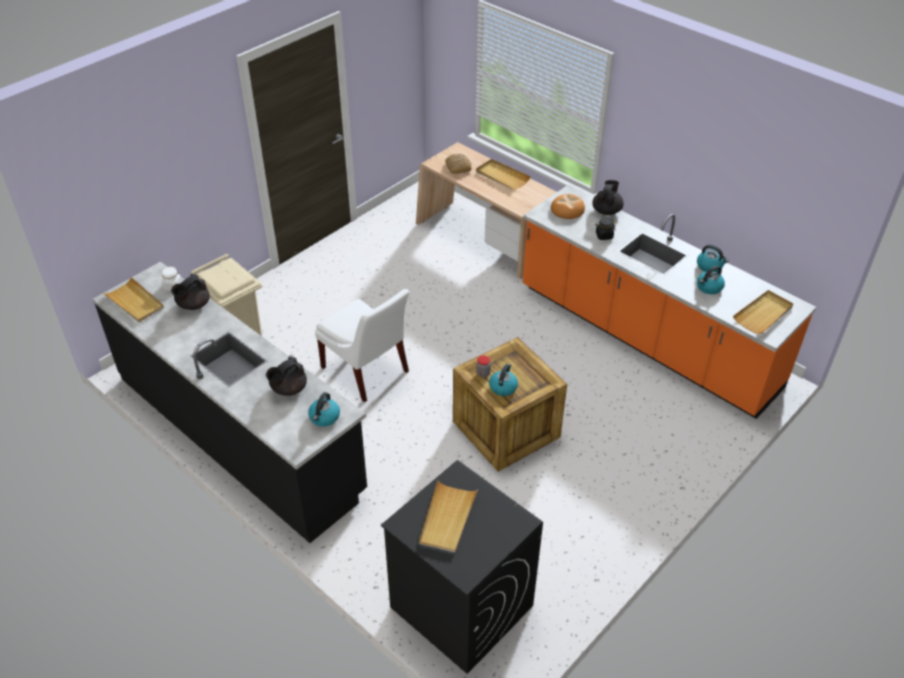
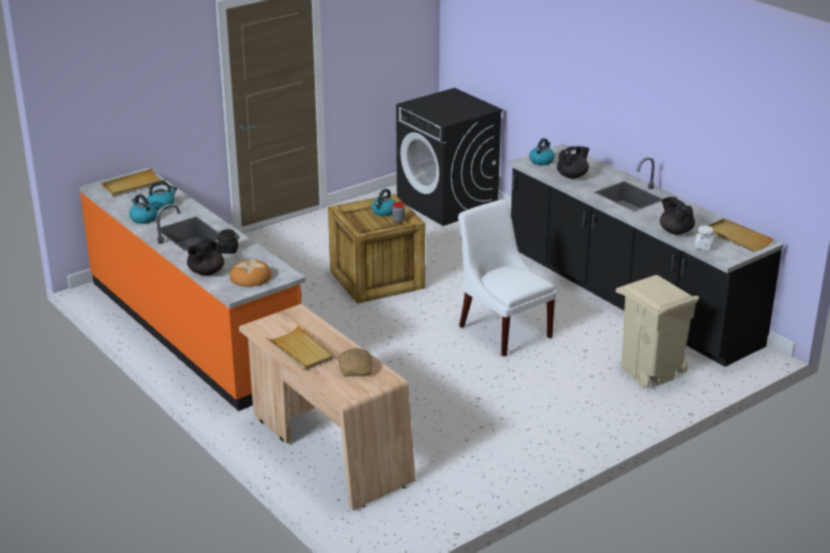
camera: 170 degrees left, 15 degrees down
black teapot [171,274,210,310] -> black teapot turned 75 degrees counterclockwise [660,197,695,235]
beige tray [419,481,478,552] -> none

